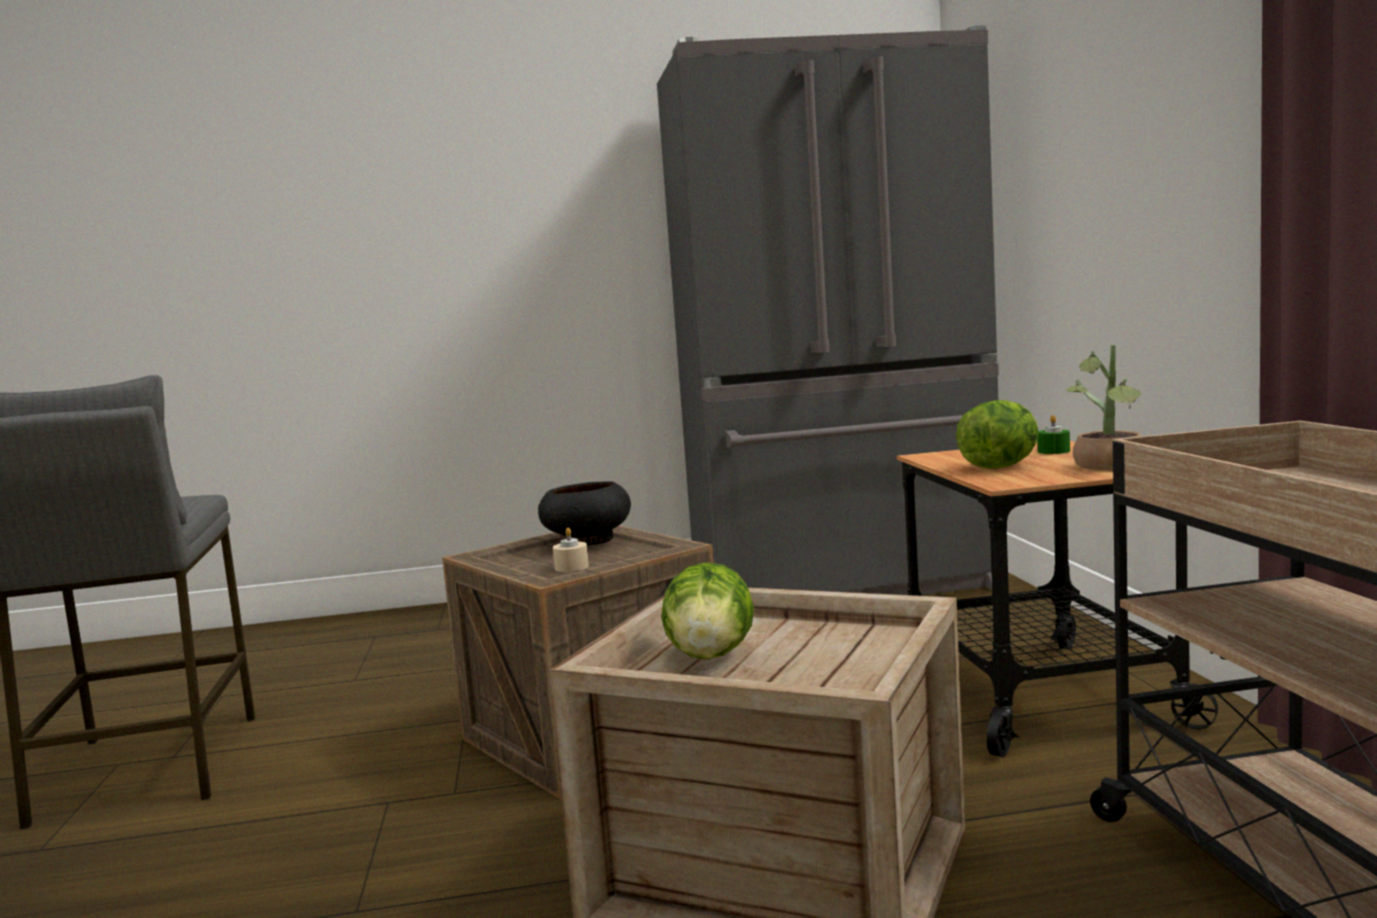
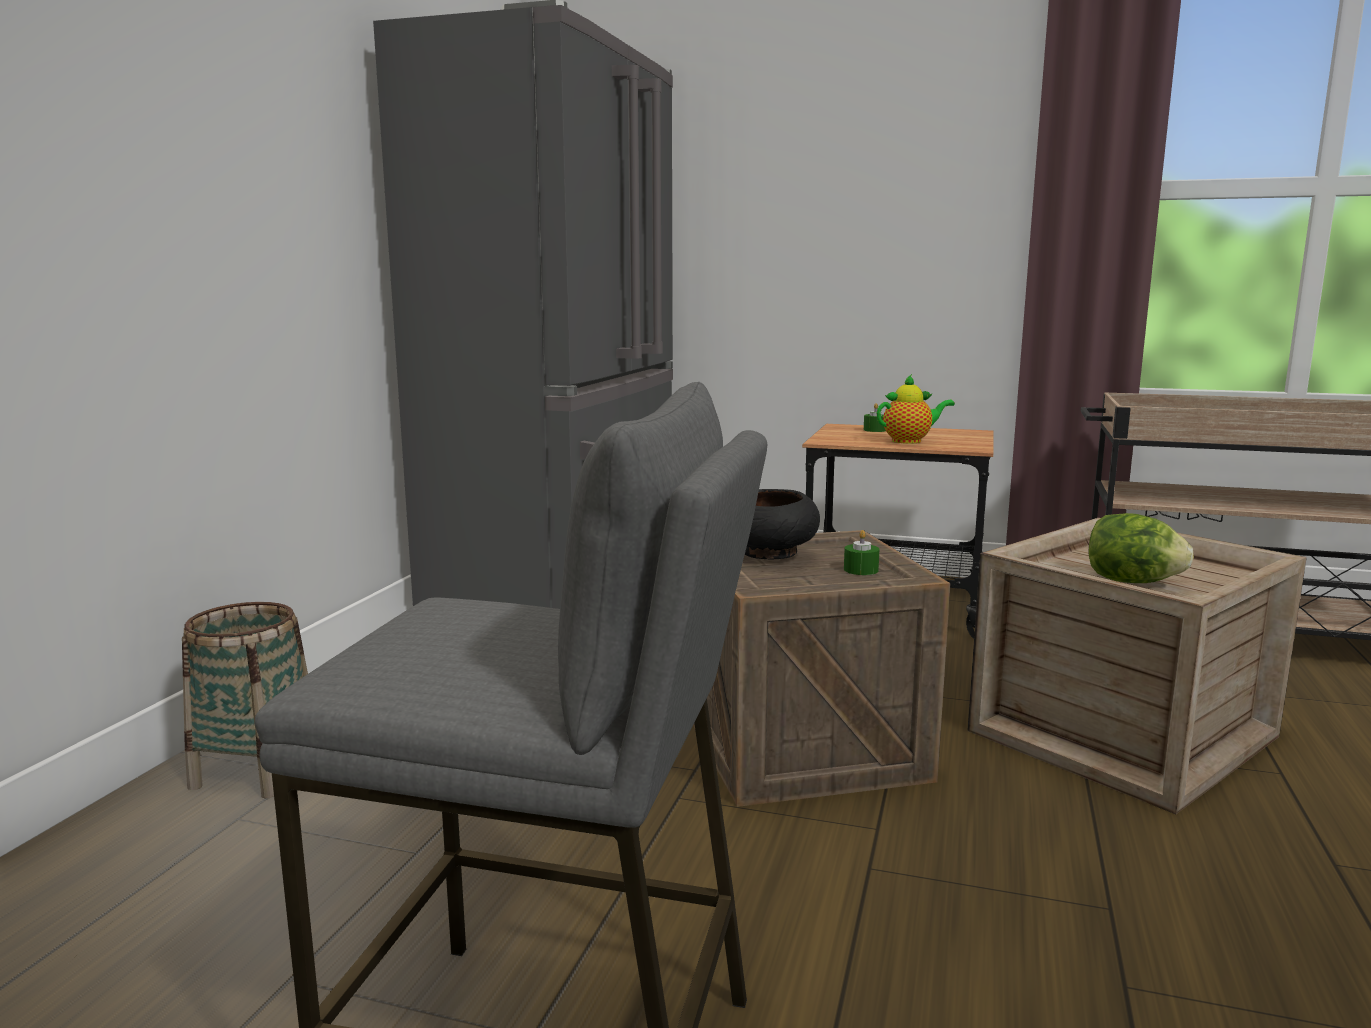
camera: 65 degrees left, 5 degrees up
beige candle [553,527,589,572] -> green candle [844,530,879,575]
lettuce [956,400,1039,469] -> teapot [877,374,955,444]
potted plant [1066,344,1141,470] -> none
none -> basket [182,602,308,799]

